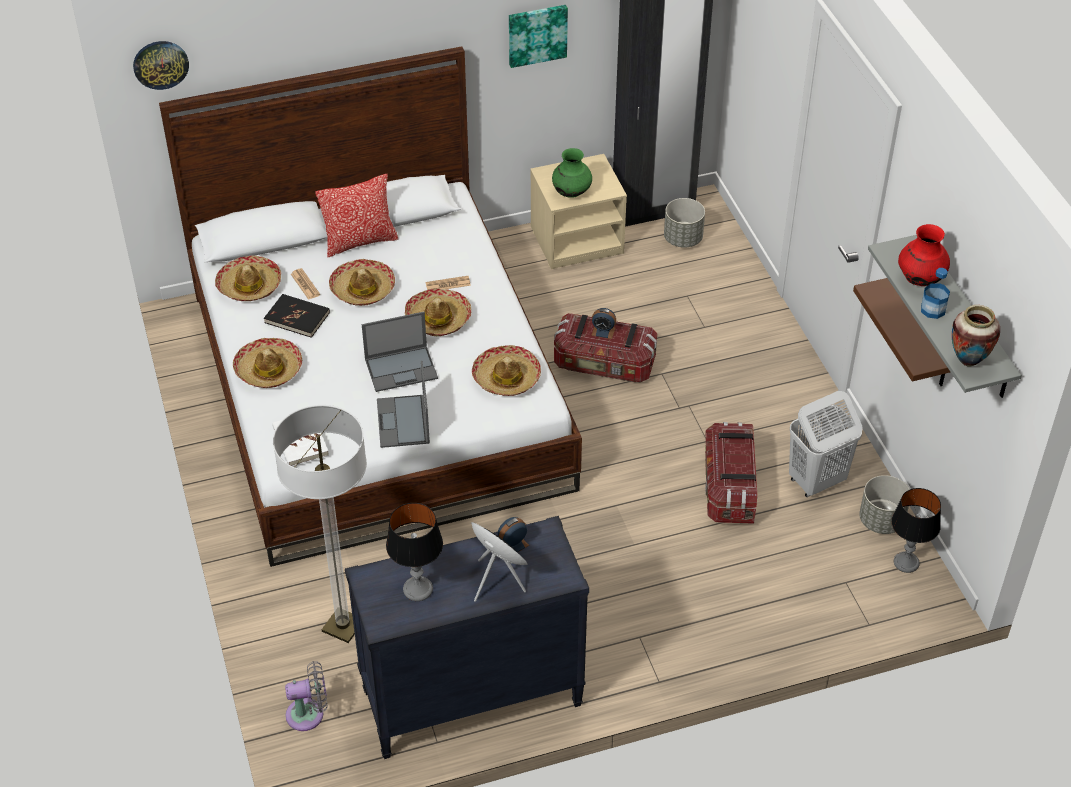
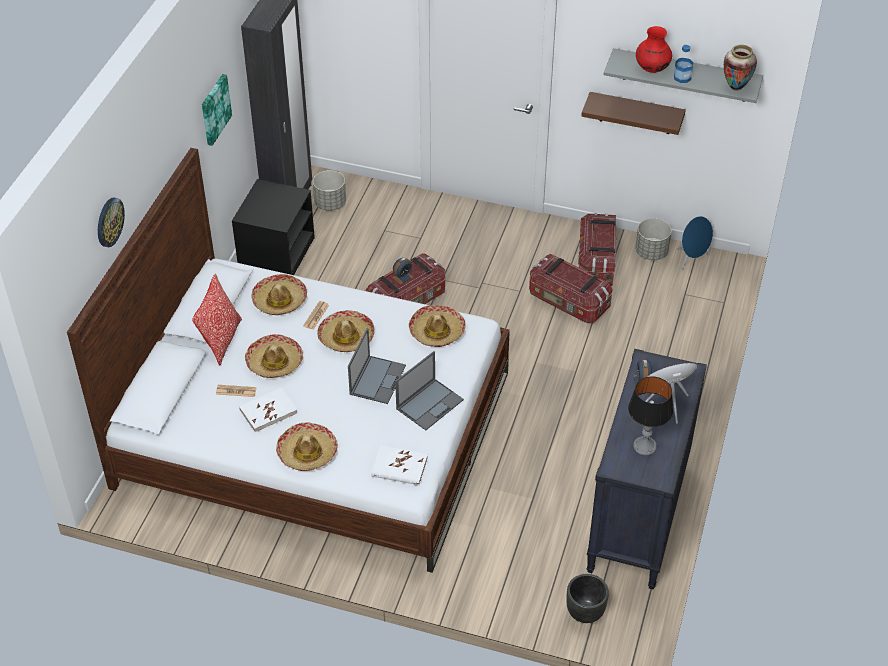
camera: 55 degrees left, 0 degrees up
wall clock [133,41,189,90] -> wall clock moved to [98,198,125,247]
hat [215,256,281,301] -> hat moved to [252,274,307,315]
black book [264,294,330,338] -> white book [239,388,298,432]
floor lamp [273,405,367,643] -> none
grey fan [285,661,328,731] -> black planter [567,574,609,623]
laptop [377,361,430,448] -> laptop turned 75 degrees counterclockwise [395,351,464,430]
beige nightstand [530,154,627,269] -> black nightstand [232,179,315,275]
green vase [552,148,592,198] -> none
white laundry basket [789,391,862,497] -> storage box [578,213,616,286]
table lamp [891,488,941,573] -> blue speaker [676,216,713,272]

